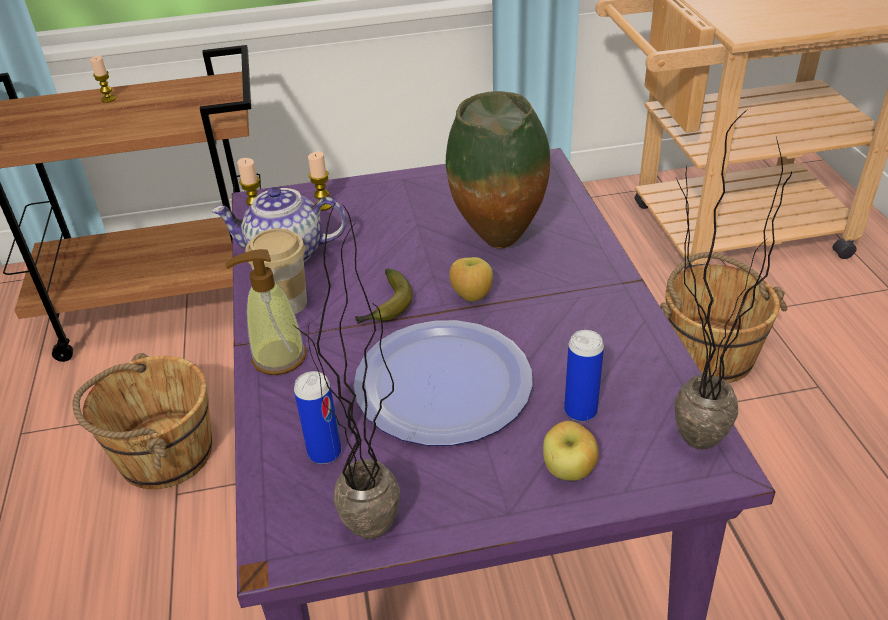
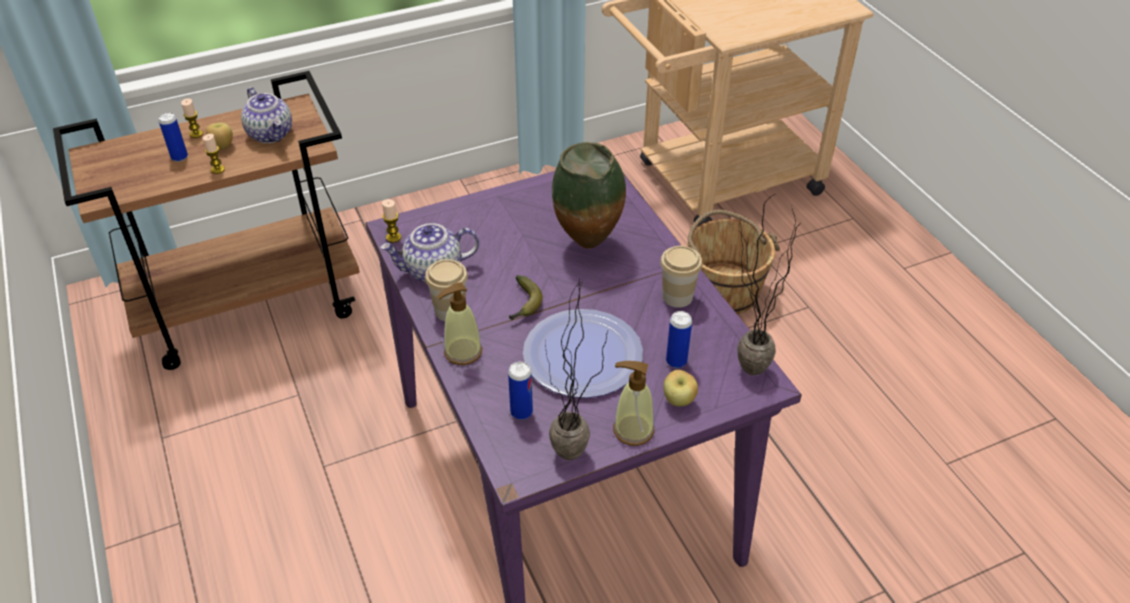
camera: 15 degrees left, 5 degrees up
brown bucket [73,353,212,489] -> none
candle [308,151,332,211] -> candle moved to [203,134,225,174]
apple [449,257,493,302] -> apple moved to [206,123,233,149]
none -> can [159,113,188,162]
none -> teapot [241,87,292,143]
none -> soap dispenser [613,361,654,446]
none -> cup [660,246,702,308]

